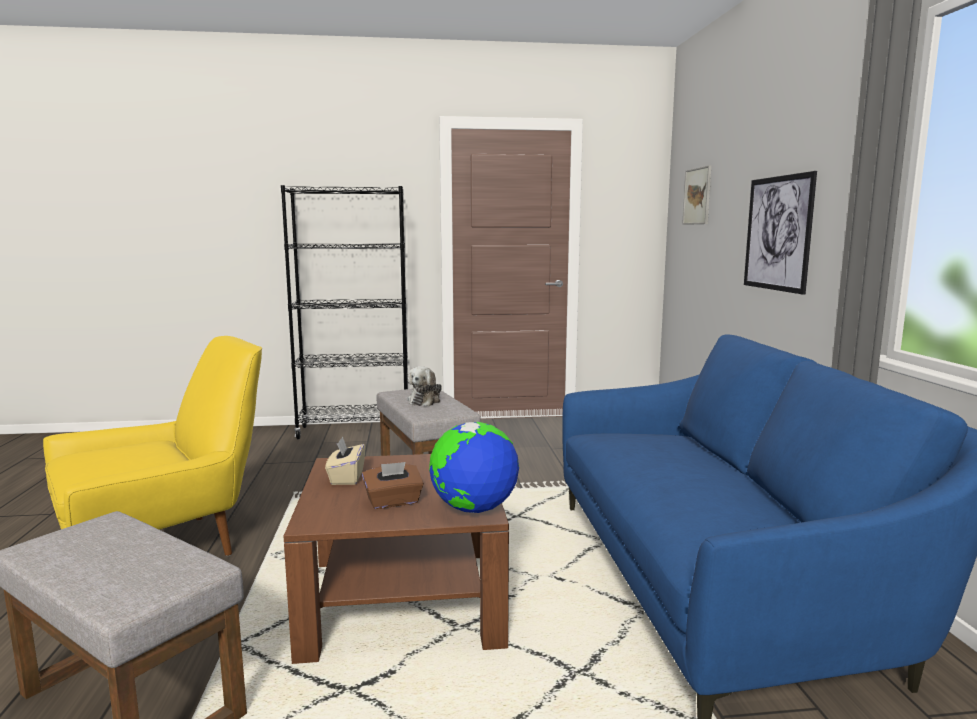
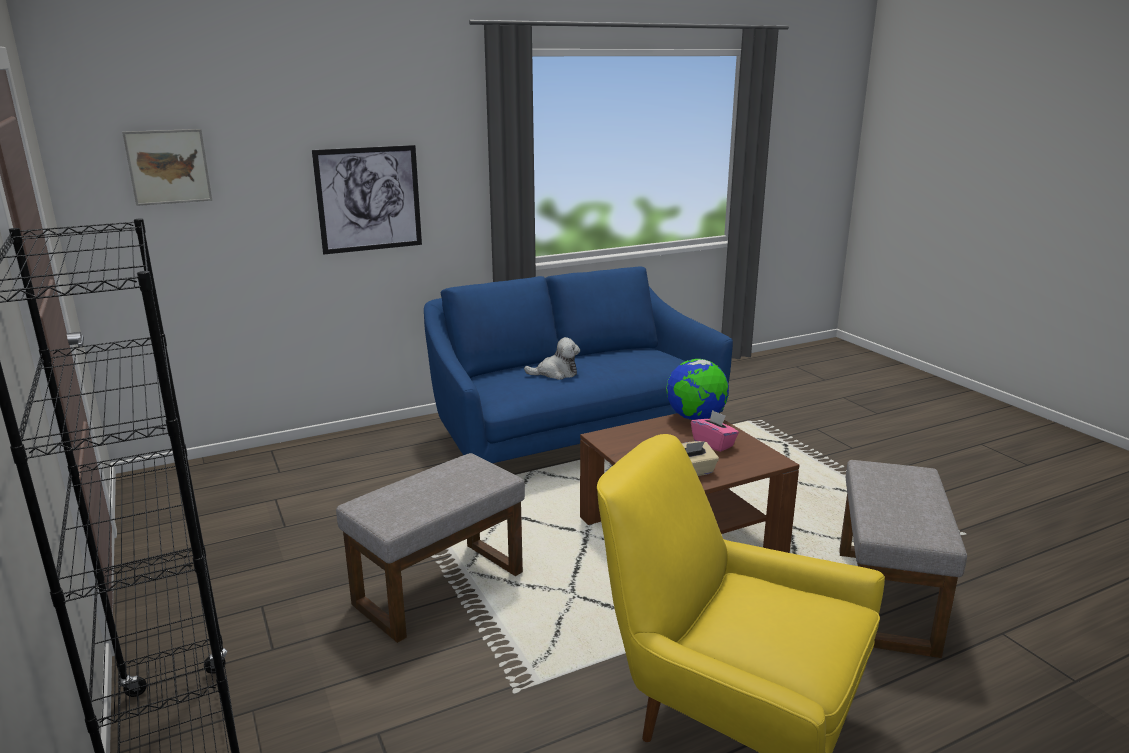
camera: 110 degrees left, 10 degrees up
brown tissue box [362,462,424,509] -> pink tissue box [691,410,739,452]
plush toy [407,366,442,406] -> plush toy moved to [524,337,580,380]

